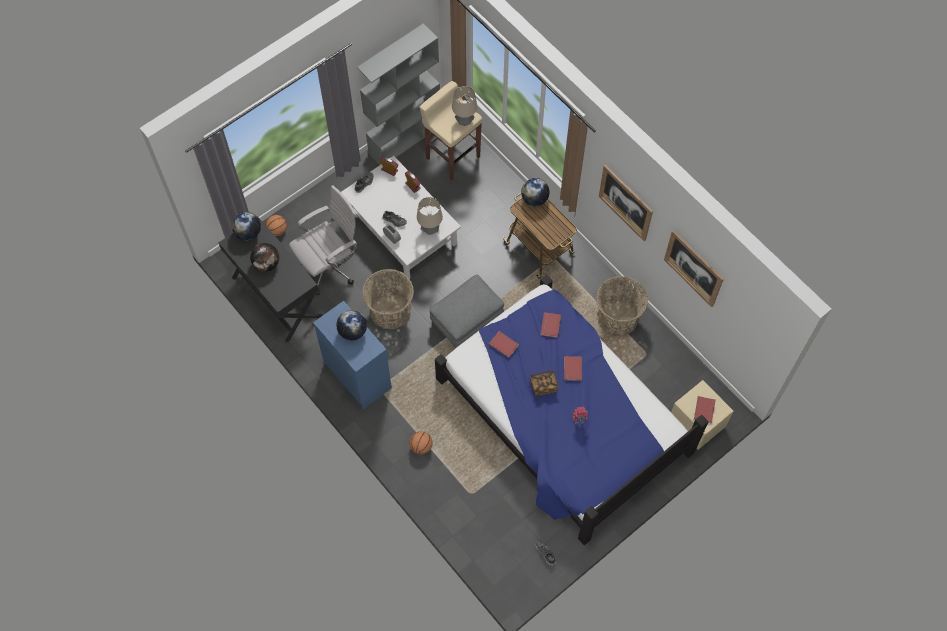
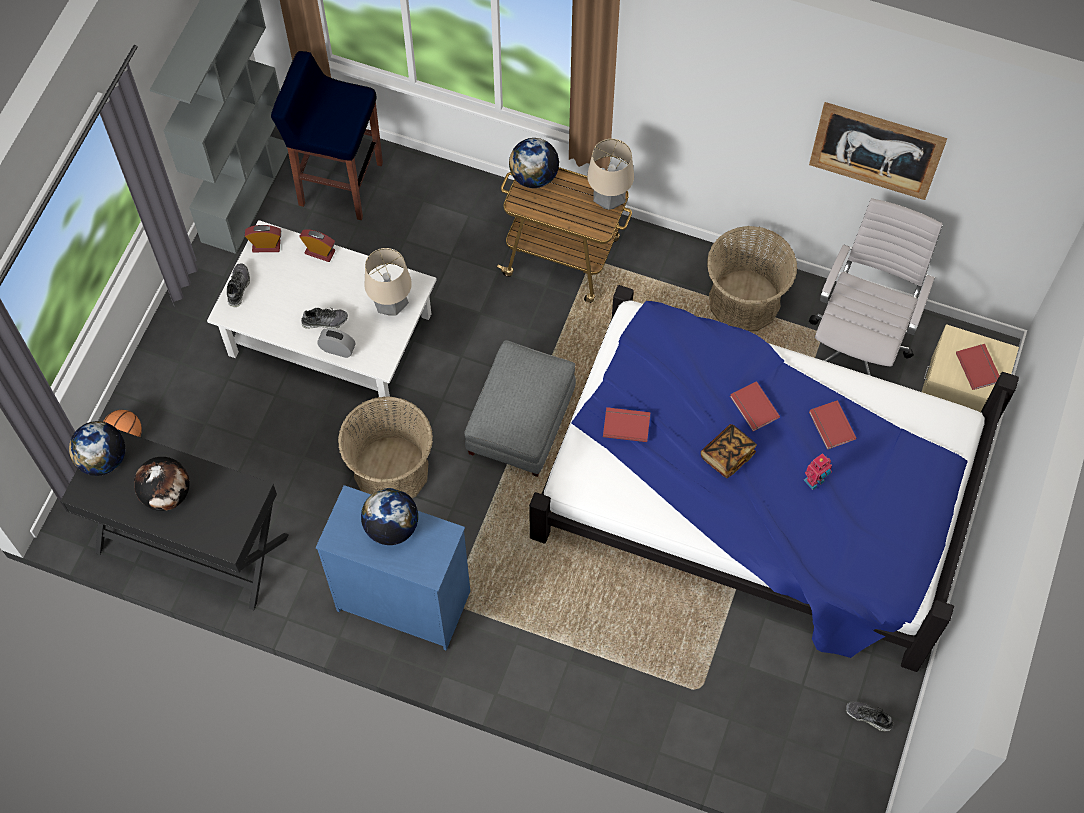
camera: 30 degrees left, 0 degrees up
white office chair [289,185,357,295] -> white office chair moved to [809,198,943,376]
basketball [409,431,433,454] -> none
beige stool [419,81,482,181] -> blue stool [271,51,383,220]
table lamp [452,86,477,126] -> table lamp moved to [587,139,634,210]
red book [541,312,561,338] -> red book moved to [809,400,856,450]
picture [599,165,653,241] -> none

